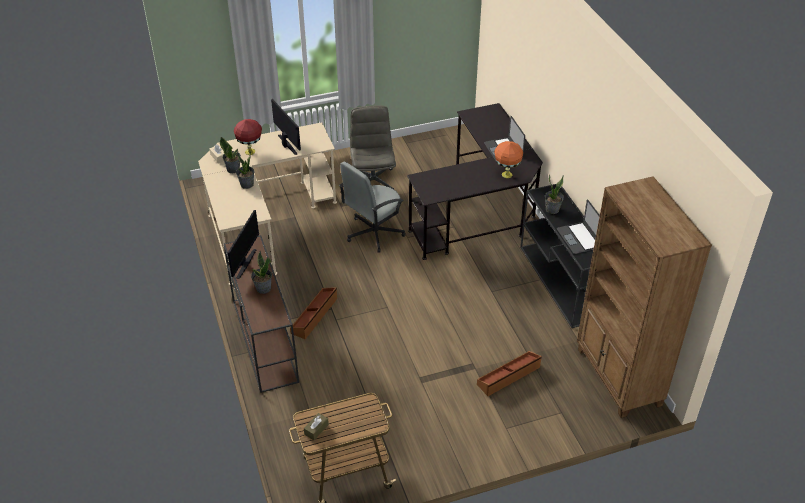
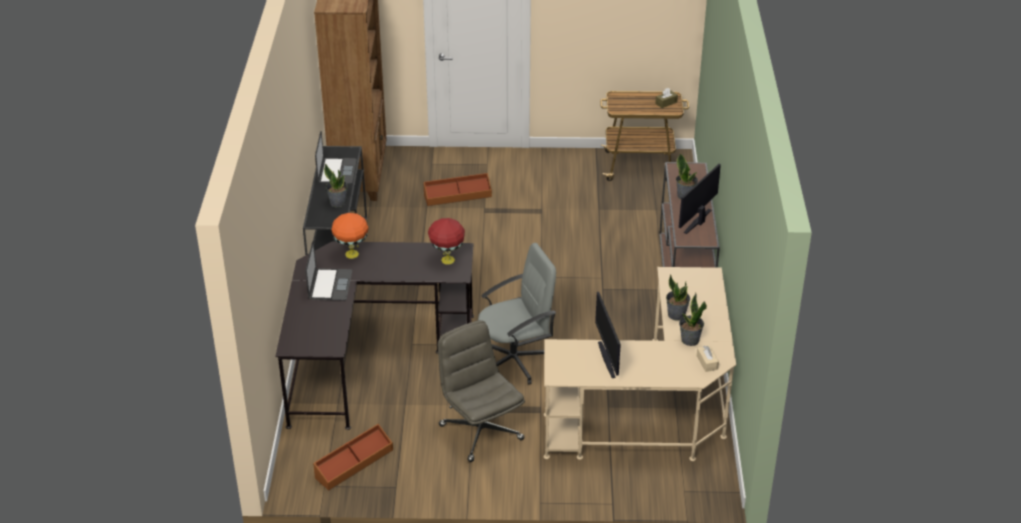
camera: 160 degrees left, 5 degrees down
red table lamp [234,119,262,155] -> red table lamp moved to [428,218,465,265]
brown storage box [290,287,337,339] -> brown storage box moved to [313,424,393,490]
grey office chair [350,106,397,192] -> grey office chair turned 135 degrees clockwise [438,320,525,462]

